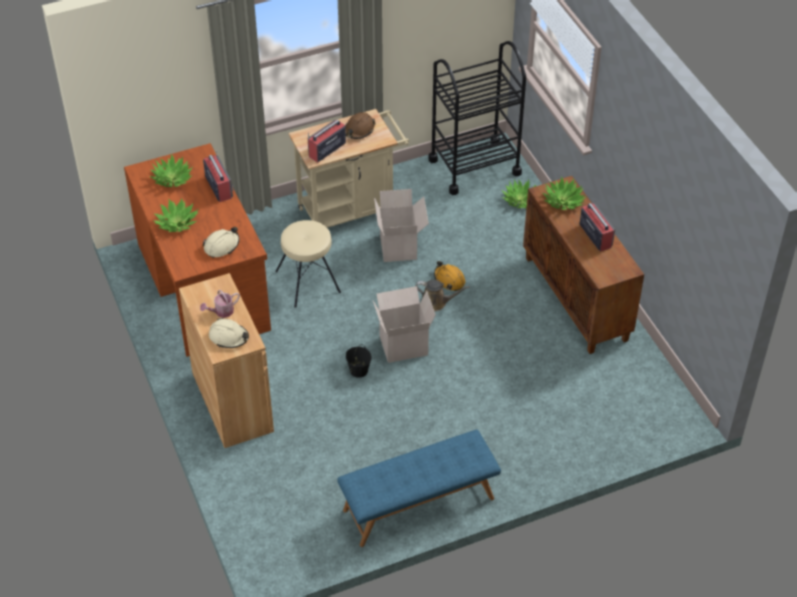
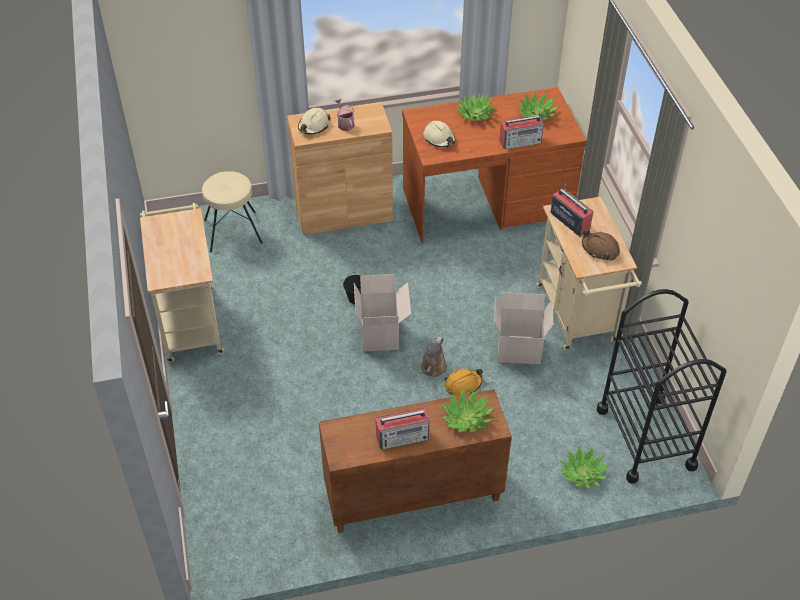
camera: 100 degrees right, 0 degrees up
beige stool [275,220,341,308] -> beige stool moved to [202,171,263,252]
blue bench [337,430,501,547] -> beige cart [140,203,225,363]

